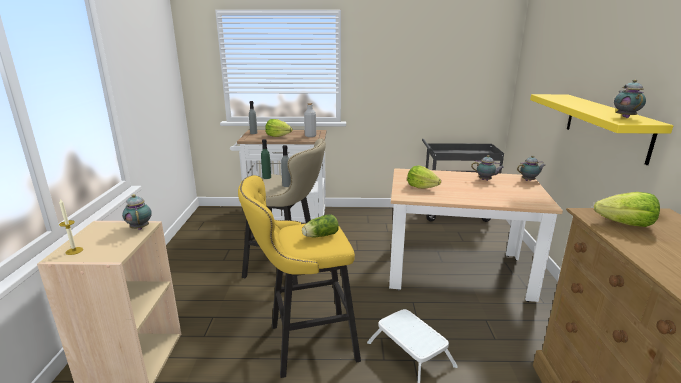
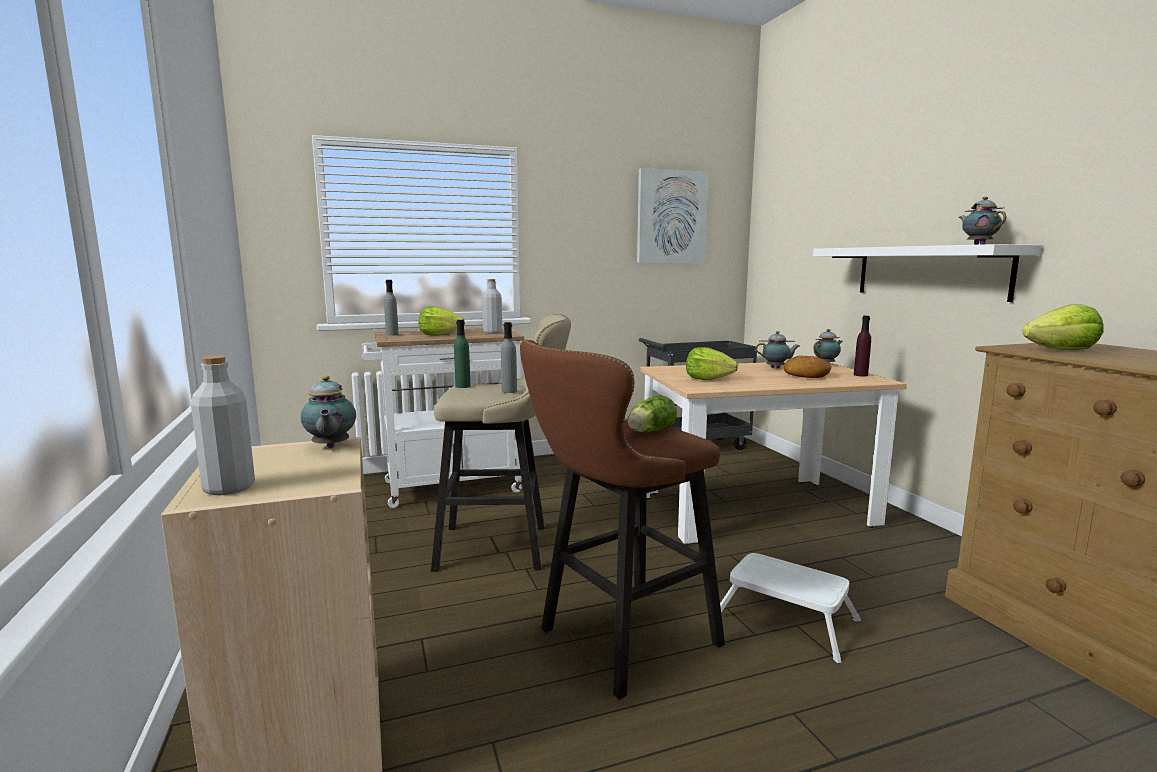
camera: 20 degrees left, 10 degrees down
candle [59,199,83,255] -> grey bottle [191,356,255,495]
teapot [122,194,152,230] -> teapot turned 150 degrees counterclockwise [301,375,356,448]
yellow stool [238,175,361,378] -> brown stool [520,339,725,700]
yellow shelf [530,94,674,165] -> white shelf [813,244,1042,302]
none -> picture [637,168,709,263]
none -> bread [784,356,831,378]
none -> purple bottle [854,316,871,377]

